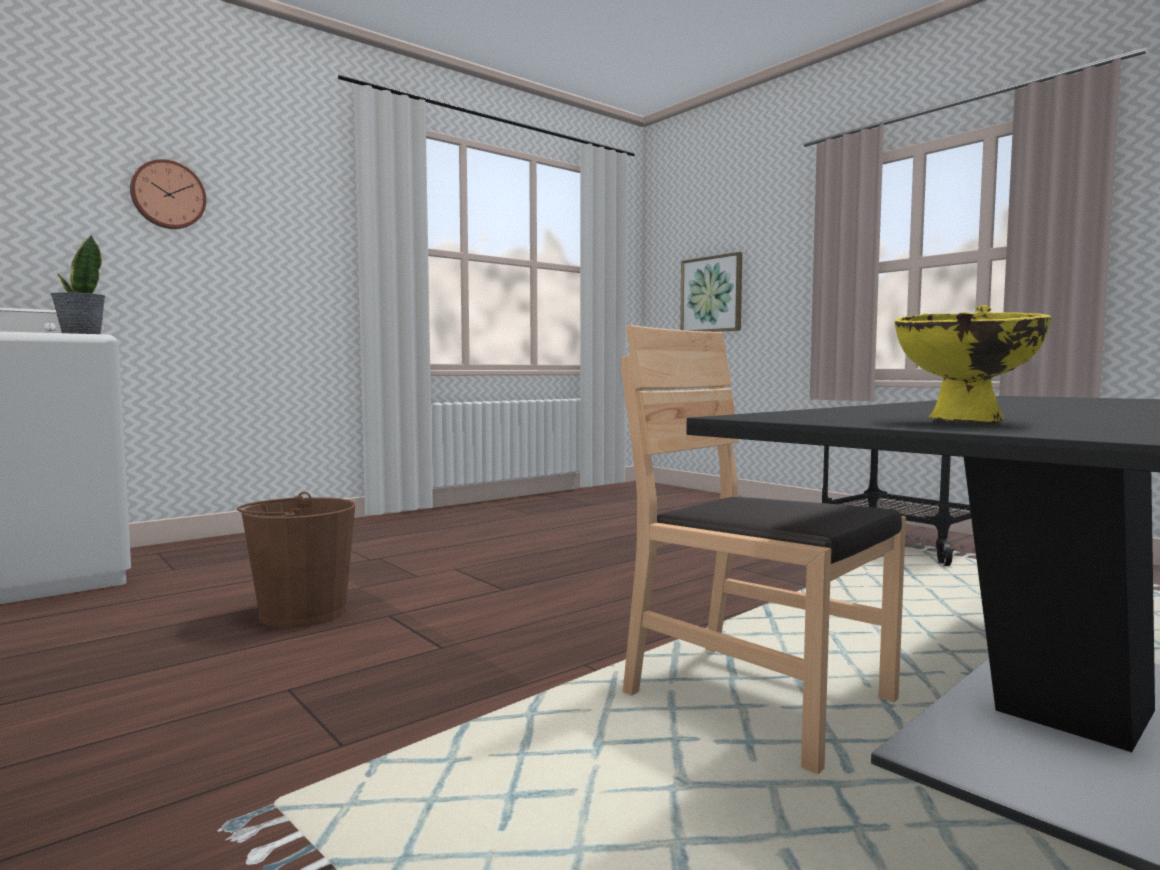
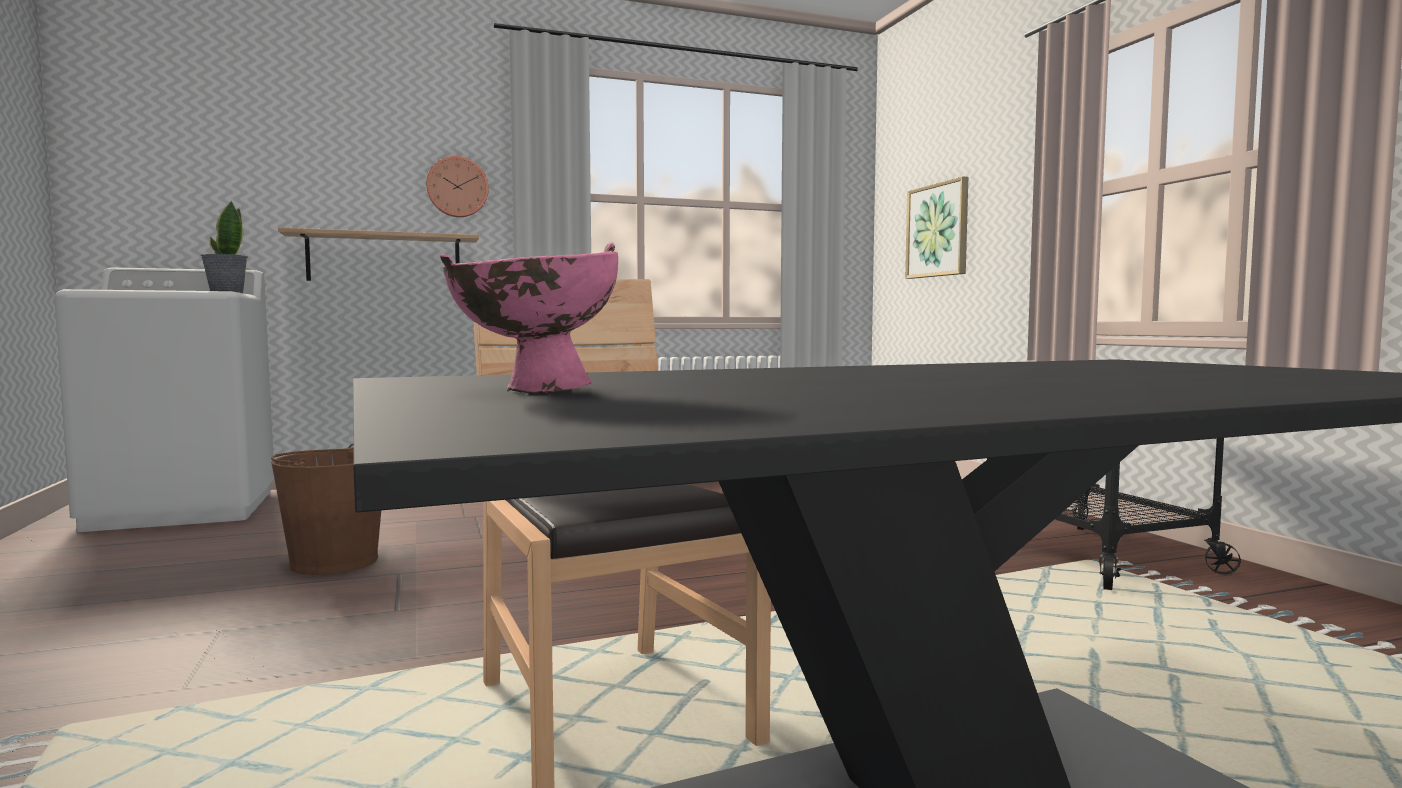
camera: 20 degrees right, 0 degrees up
wall clock [130,159,206,229] -> wall clock moved to [426,156,489,217]
yellow bowl [895,305,1051,423] -> pink bowl [440,242,618,394]
none -> shelf [278,227,479,281]

